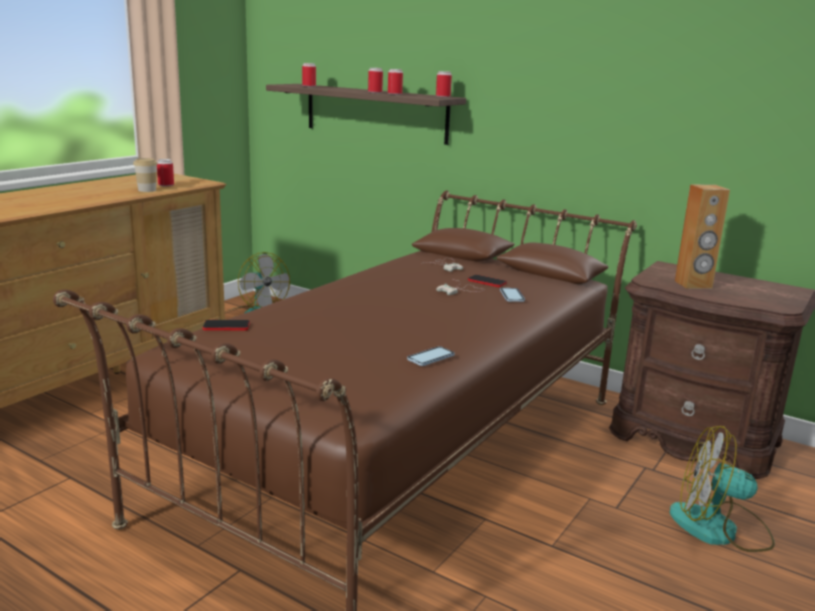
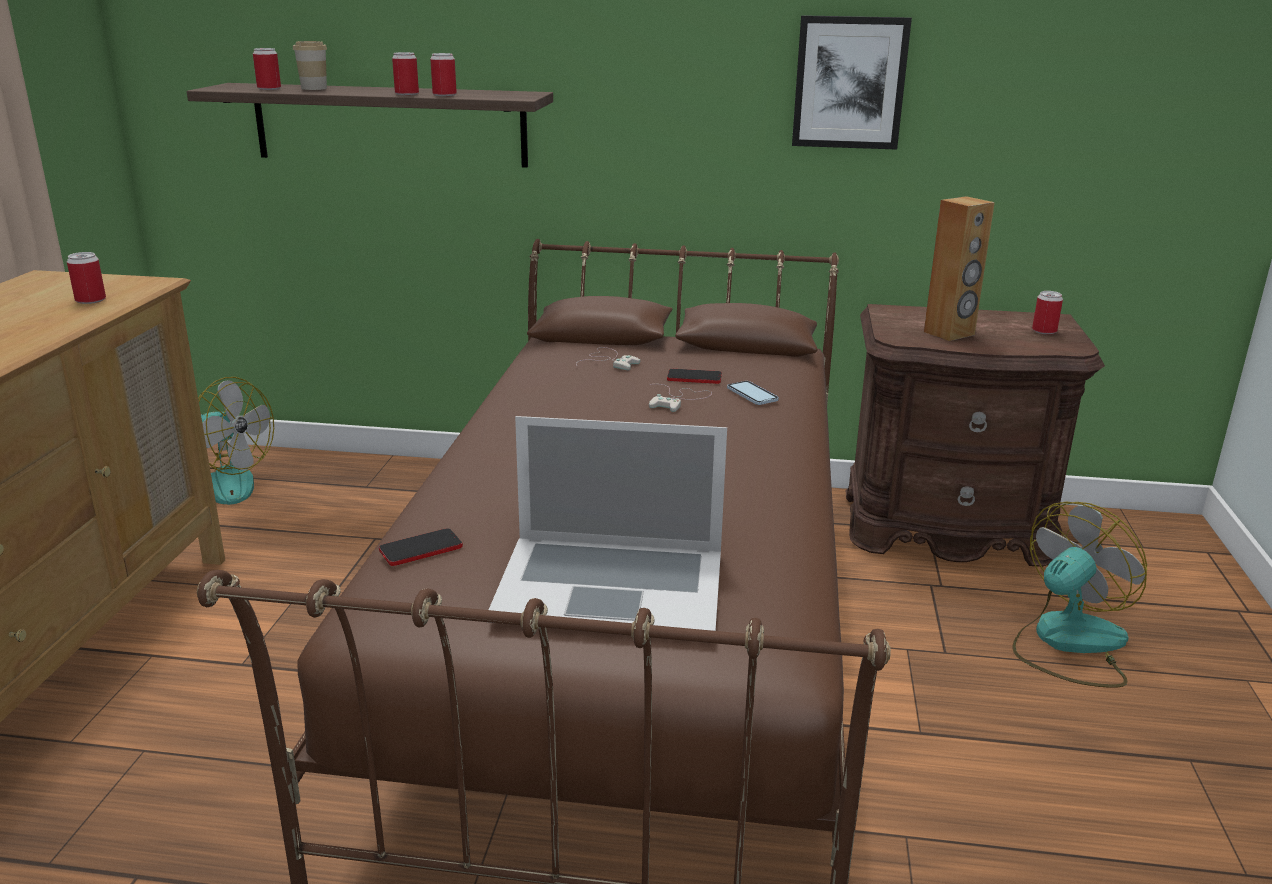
camera: 25 degrees left, 5 degrees up
cup [133,158,158,192] -> cup moved to [293,41,327,90]
phone [407,346,455,366] -> none
can [436,71,452,98] -> can moved to [1032,291,1063,334]
fan [670,426,775,552] -> fan turned 150 degrees clockwise [1012,501,1147,688]
none -> laptop [488,416,727,631]
none -> picture [792,15,912,150]

